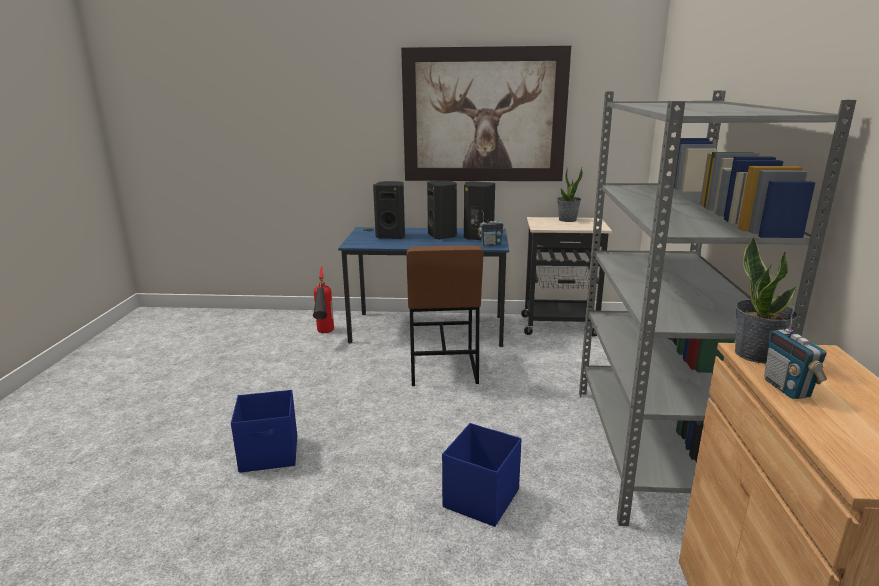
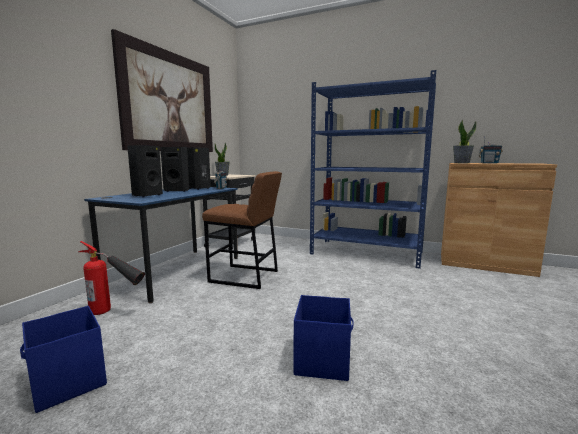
camera: 70 degrees left, 10 degrees down
blue storage box [442,423,521,527] -> blue storage box moved to [20,306,107,413]
grey bookcase [579,91,856,526] -> blue bookcase [310,70,436,269]

